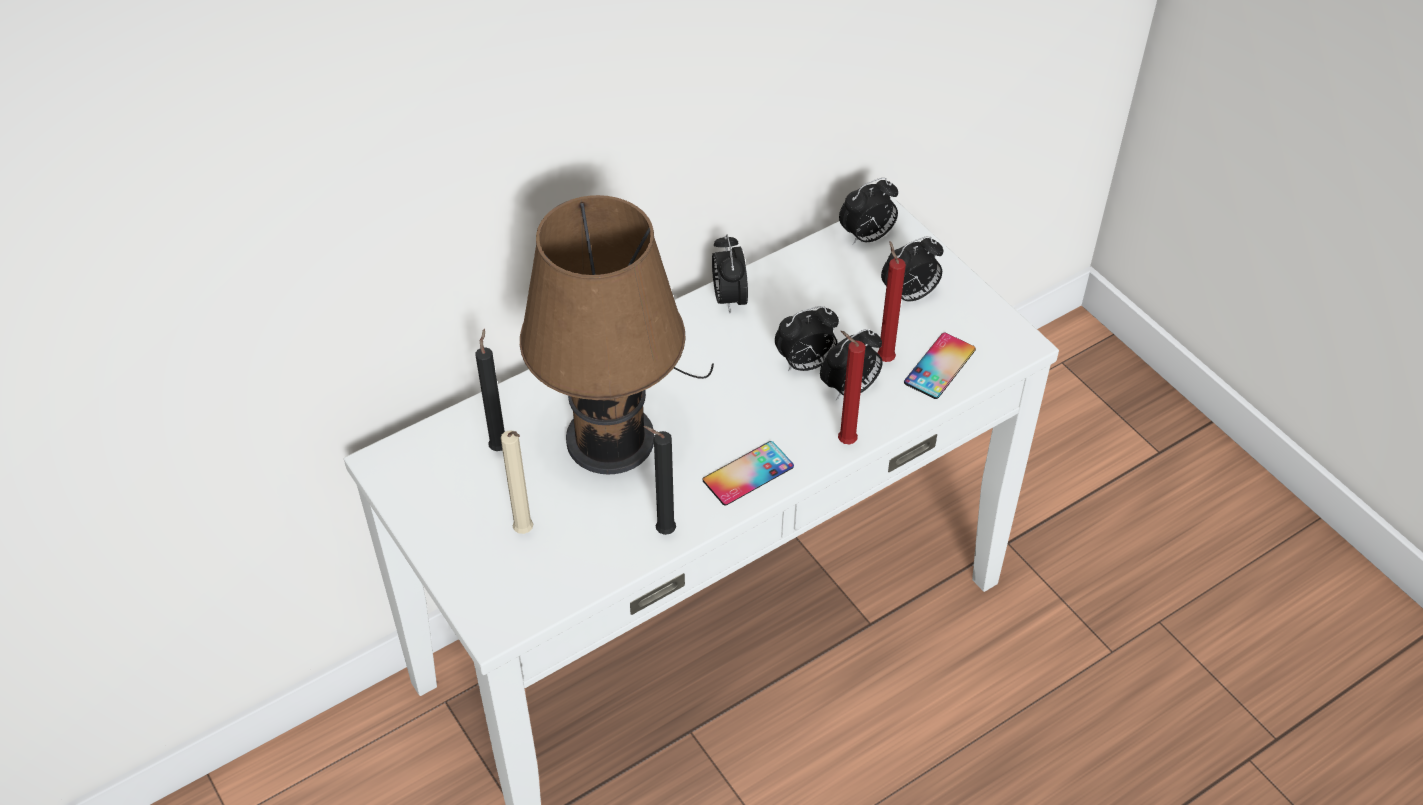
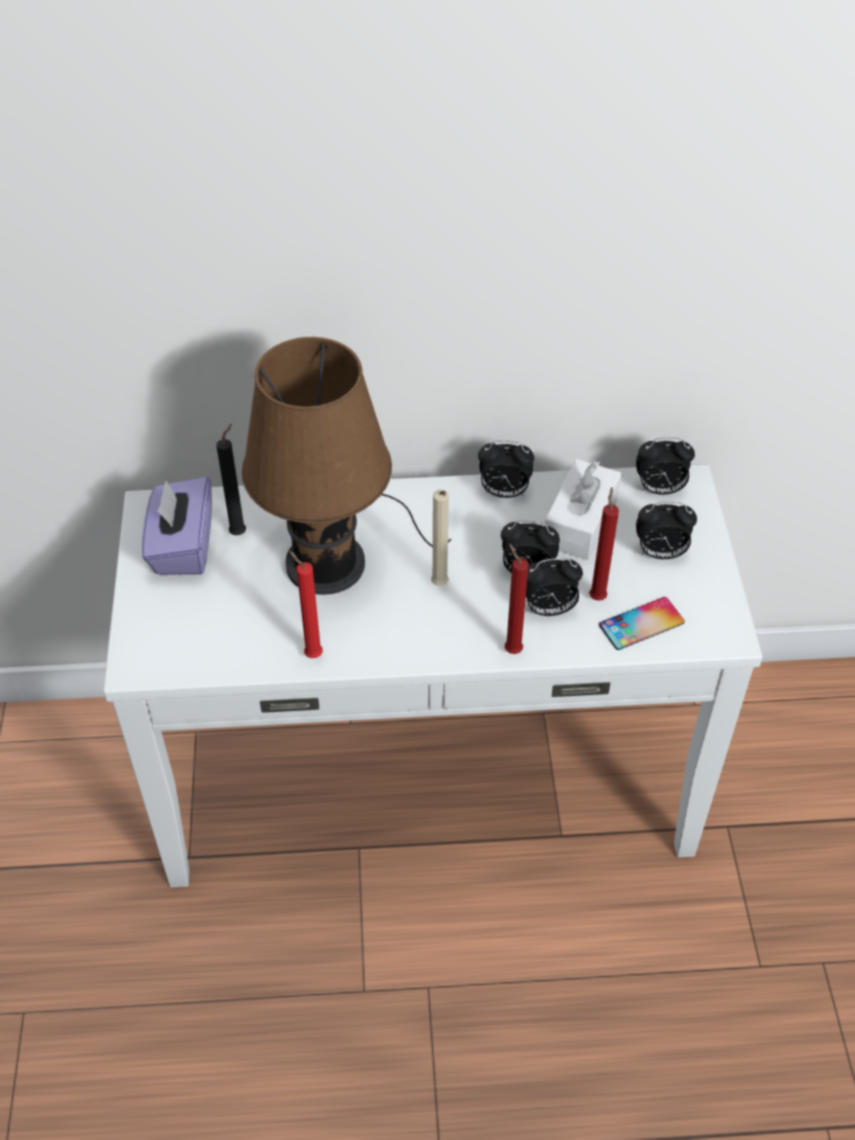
camera: 30 degrees right, 0 degrees up
beige candle [501,430,533,534] -> beige candle moved to [431,490,449,586]
black candle [643,426,676,535] -> red candle [289,551,323,658]
phone [703,441,794,506] -> none
alarm clock [712,234,748,313] -> alarm clock turned 105 degrees counterclockwise [478,440,534,498]
none -> purple tissue box [142,477,212,575]
none -> white tissue box [545,459,621,560]

